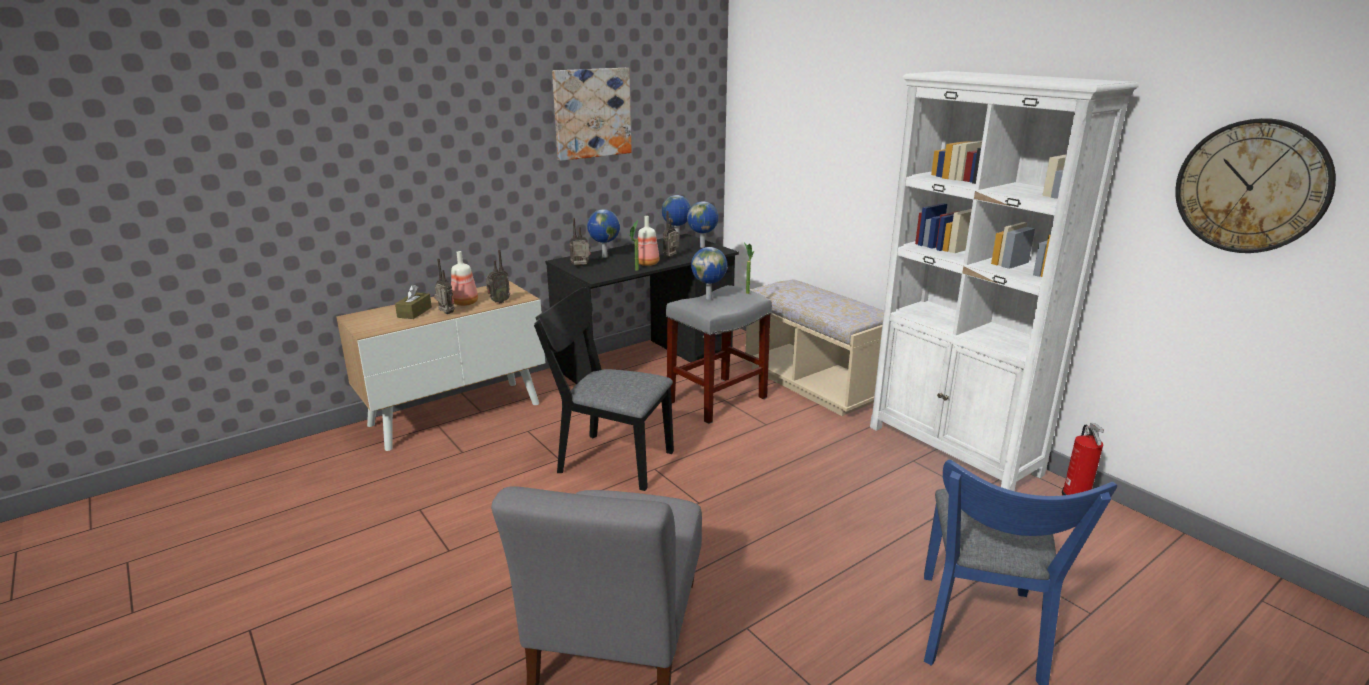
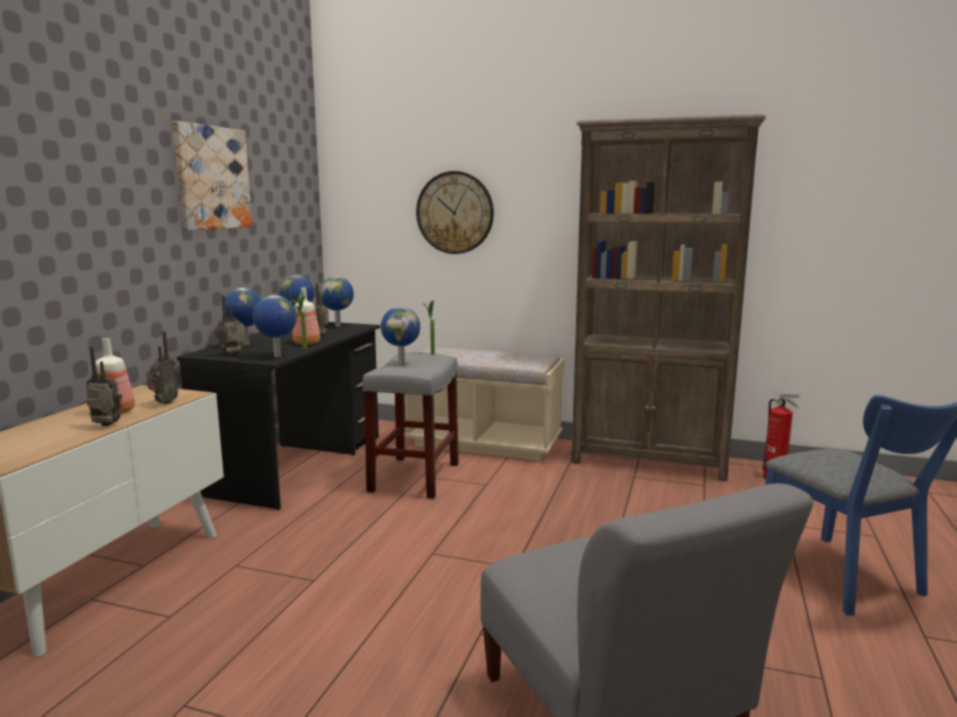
camera: 35 degrees left, 10 degrees down
brown tissue box [395,285,432,319] -> none
black chair [534,287,674,491] -> none
white bookcase [870,71,1139,491] -> brown bookcase [571,114,766,481]
wall clock [1175,118,1336,253] -> wall clock moved to [416,171,494,254]
none -> globe [253,295,297,357]

